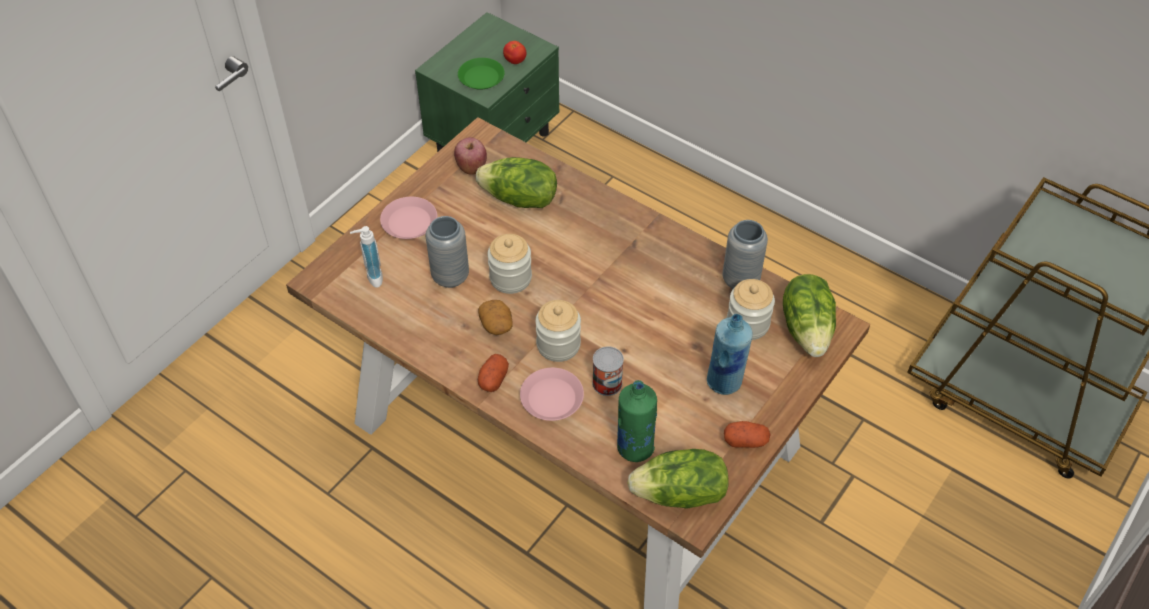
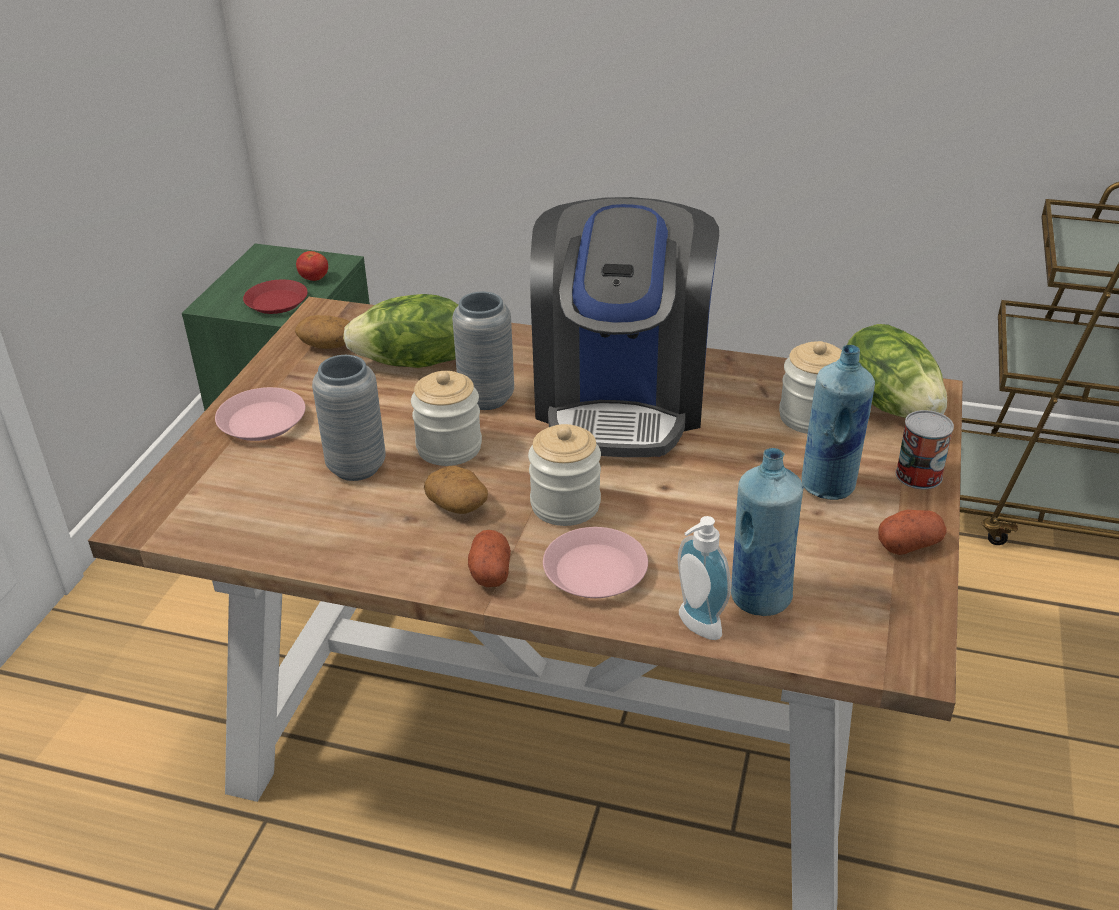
camera: 20 degrees left, 15 degrees down
soap dispenser [350,226,383,288] -> soap dispenser moved to [678,516,731,640]
apple [454,137,487,175] -> potato [295,315,350,349]
green plate [458,58,505,90] -> red plate [243,280,308,314]
can [592,346,624,396] -> can moved to [896,410,954,489]
green bottle [617,380,657,462] -> blue bottle [731,448,804,616]
lettuce [627,449,729,509] -> none
grey vase [722,220,768,289] -> grey vase moved to [452,292,514,410]
none -> coffee machine [530,197,719,457]

